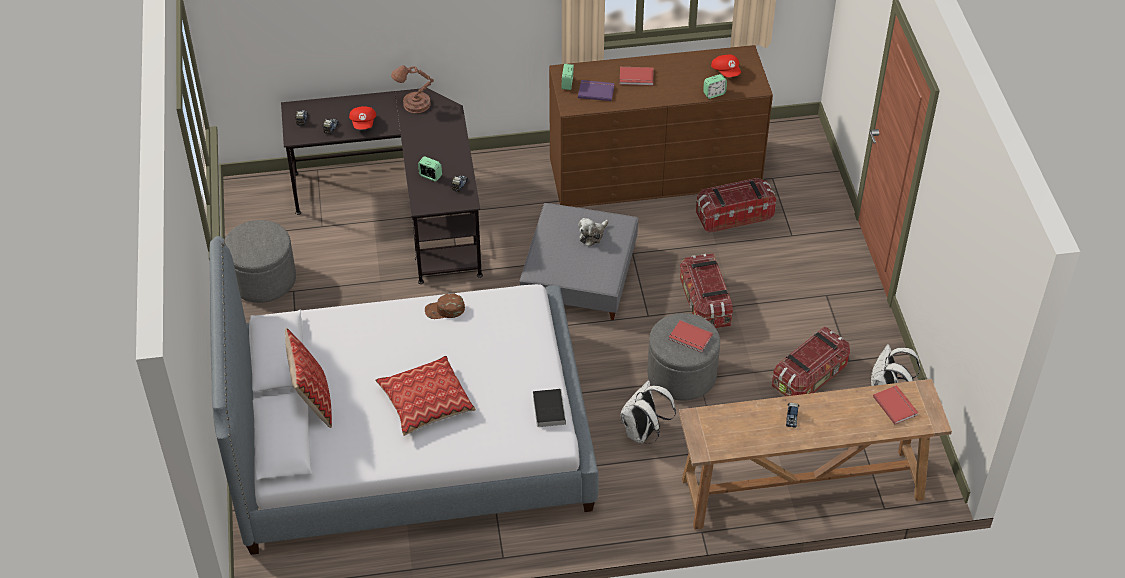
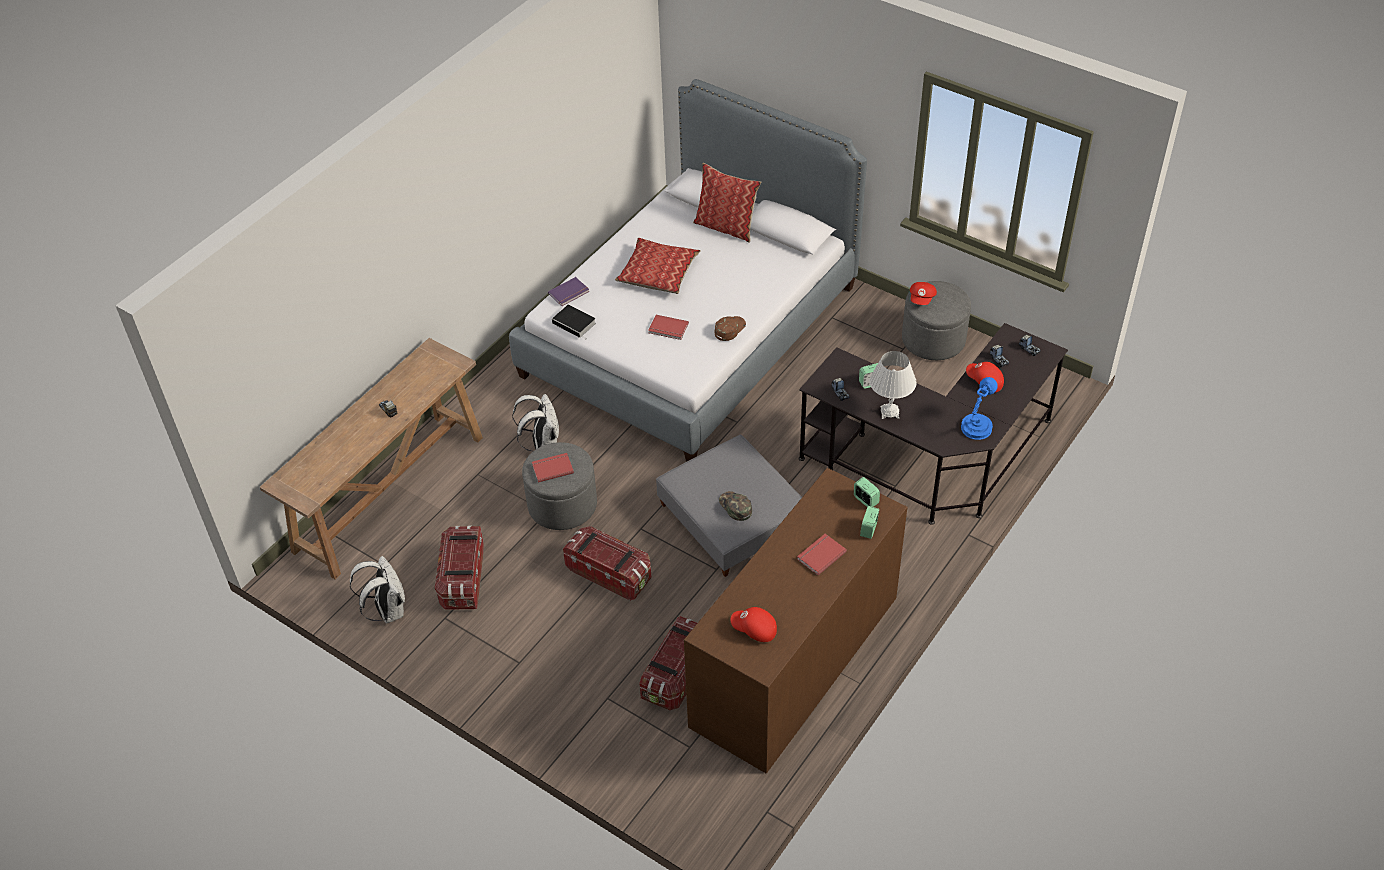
camera: 135 degrees right, 0 degrees up
brown table lamp [391,65,434,113] -> blue table lamp [961,377,998,440]
purple book [578,80,615,101] -> purple book moved to [548,277,589,306]
plush toy [578,218,609,247] -> green cap [719,491,752,521]
alarm clock [703,74,727,99] -> alarm clock moved to [860,506,879,539]
red book [873,385,918,425] -> red book moved to [648,315,689,340]
none -> white table lamp [869,351,917,419]
none -> red cap [910,282,937,305]

